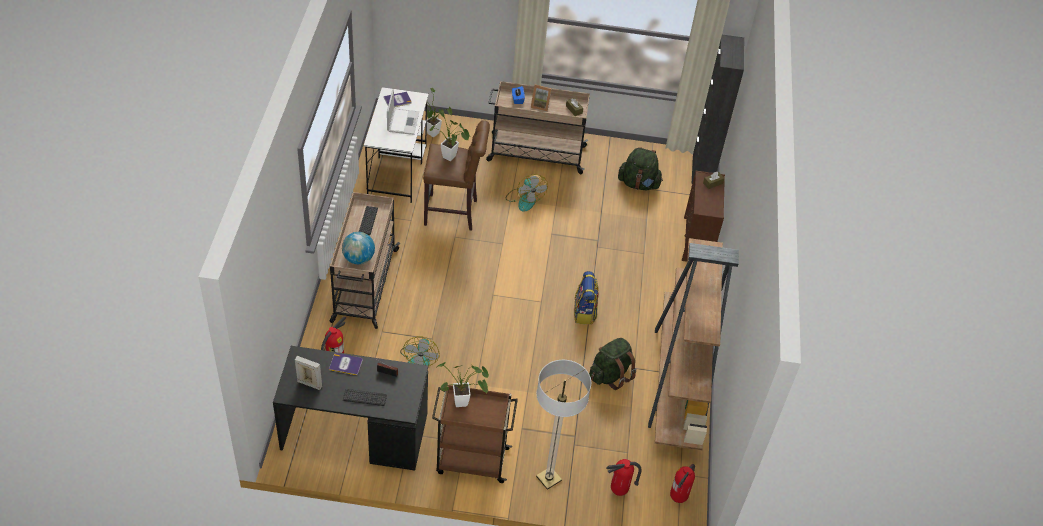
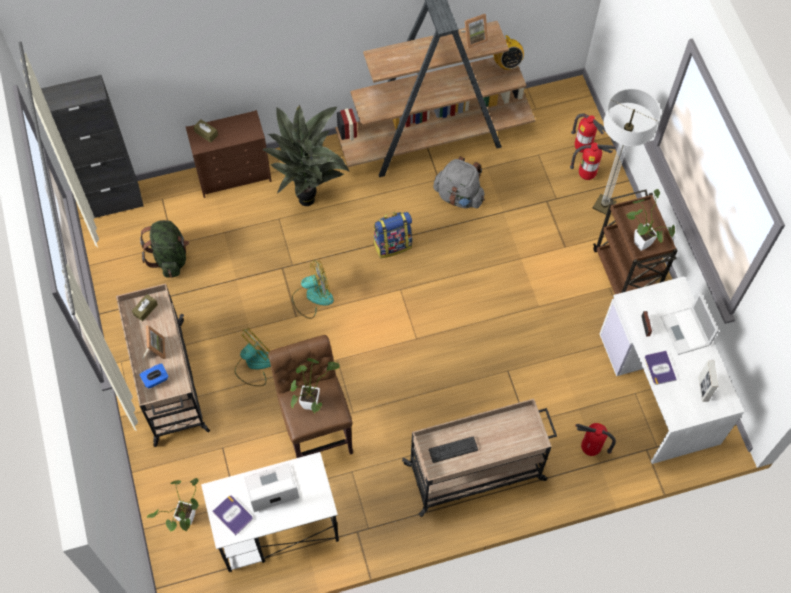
camera: 110 degrees left, 15 degrees up
black desk [273,346,428,470] -> white desk [600,276,744,464]
globe [342,232,375,264] -> none
keyboard [343,389,387,406] -> laptop [661,292,719,355]
fan [400,336,440,366] -> fan moved to [292,261,334,319]
green backpack [589,338,636,390] -> grey backpack [433,156,485,208]
fire extinguisher [670,464,695,503] -> fire extinguisher moved to [570,142,616,180]
none -> potted plant [262,105,350,206]
none -> picture frame [461,14,488,49]
none -> radio [494,35,524,70]

